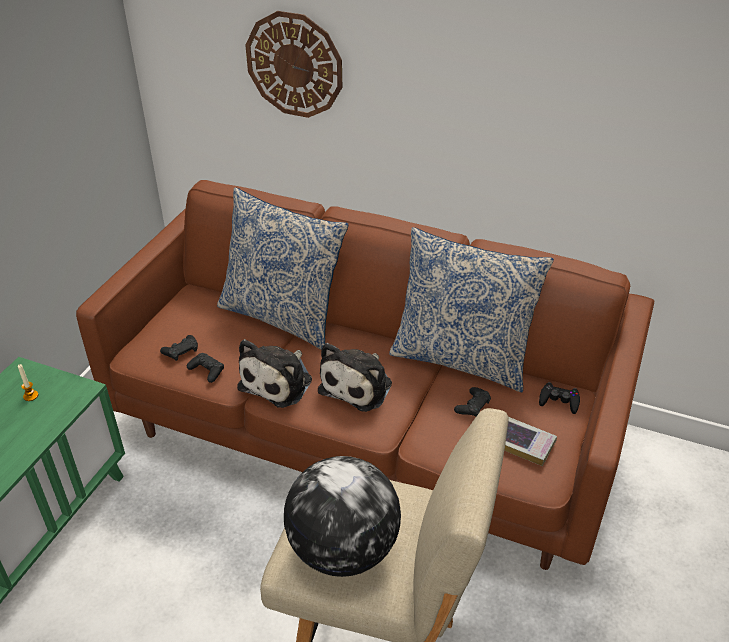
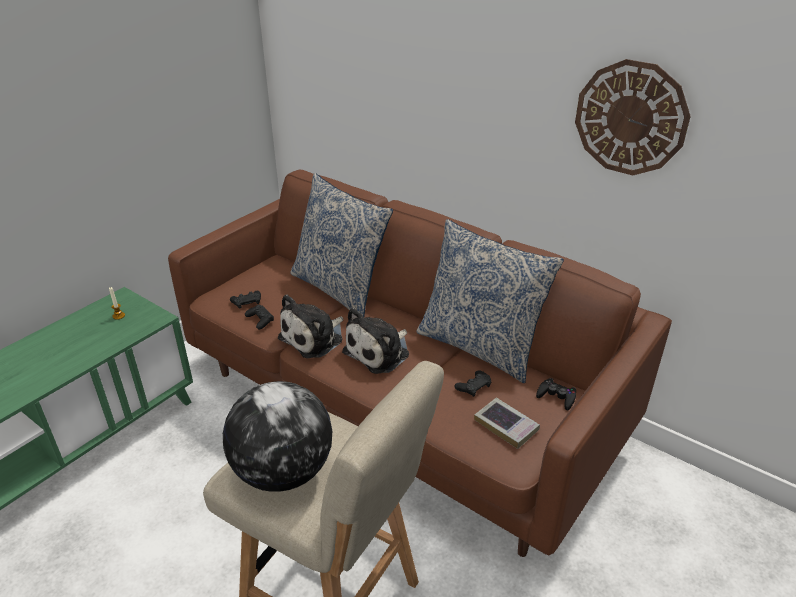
camera: 15 degrees right, 5 degrees down
wall clock [245,11,342,118] -> wall clock moved to [575,59,691,176]

